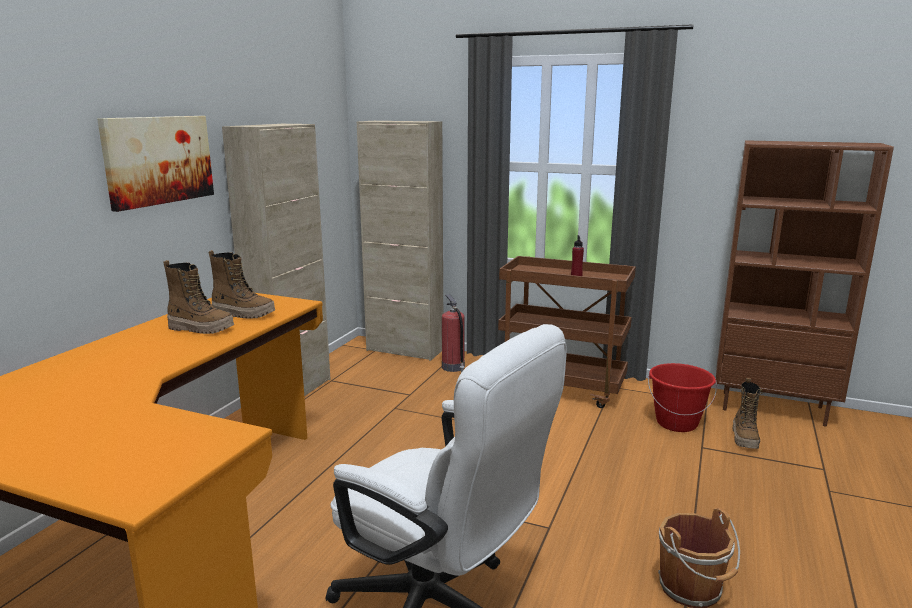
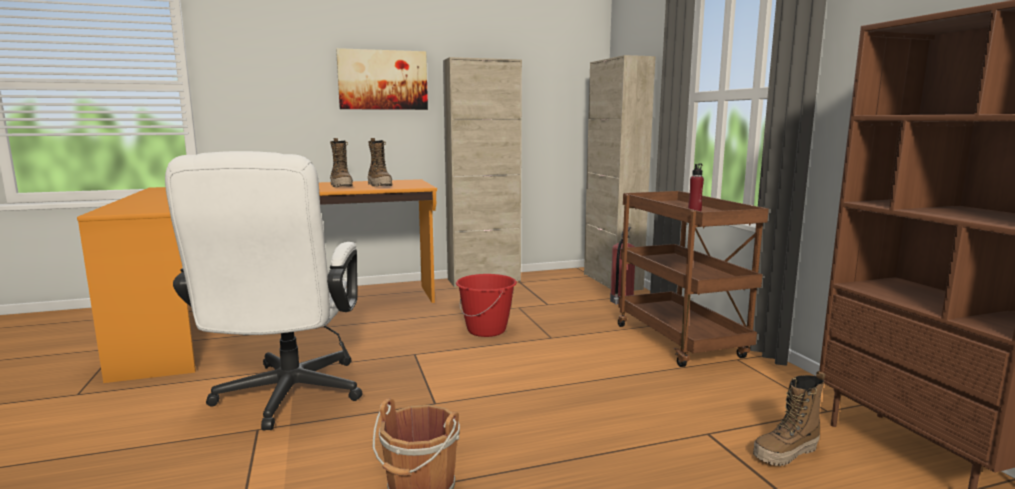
camera: 50 degrees right, 5 degrees down
red bucket [648,363,717,432] -> red bucket moved to [456,274,517,337]

